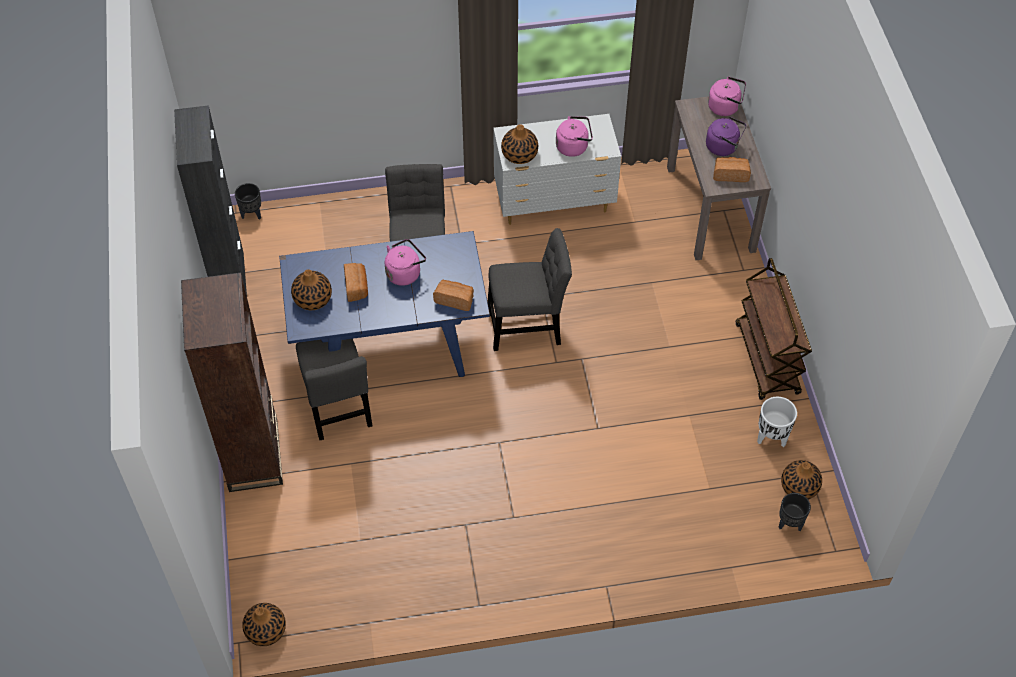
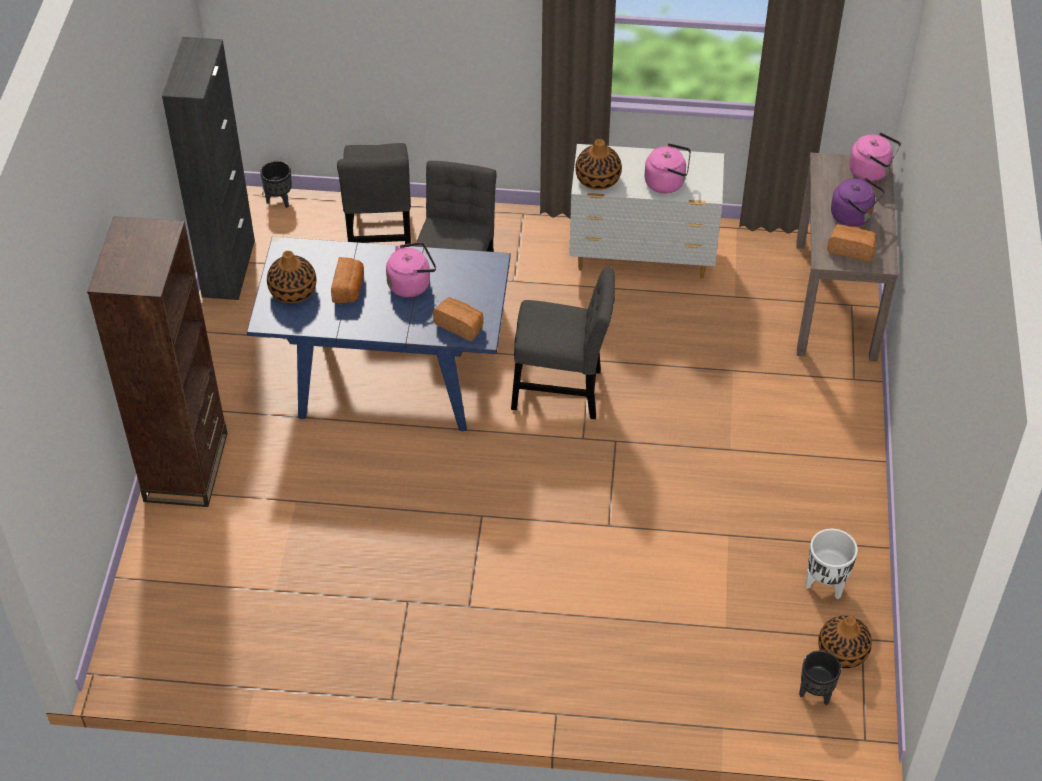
camera: 15 degrees right, 5 degrees down
vase [242,603,286,646] -> none
grey chair [296,339,372,440] -> grey chair moved to [337,143,411,244]
brown cart [736,258,812,400] -> none

